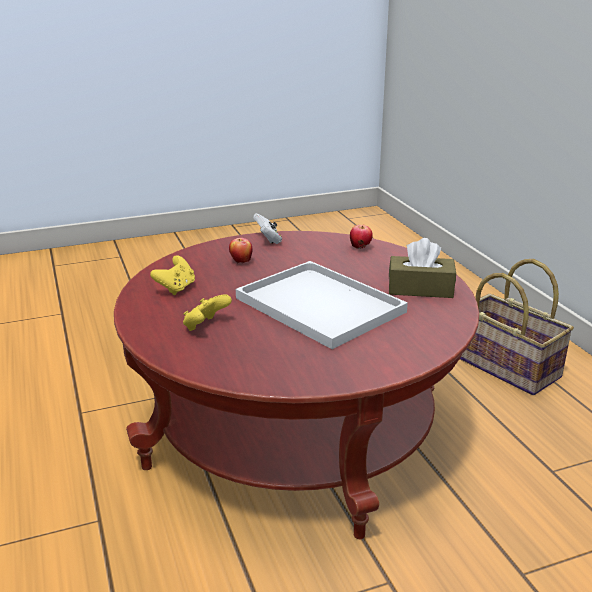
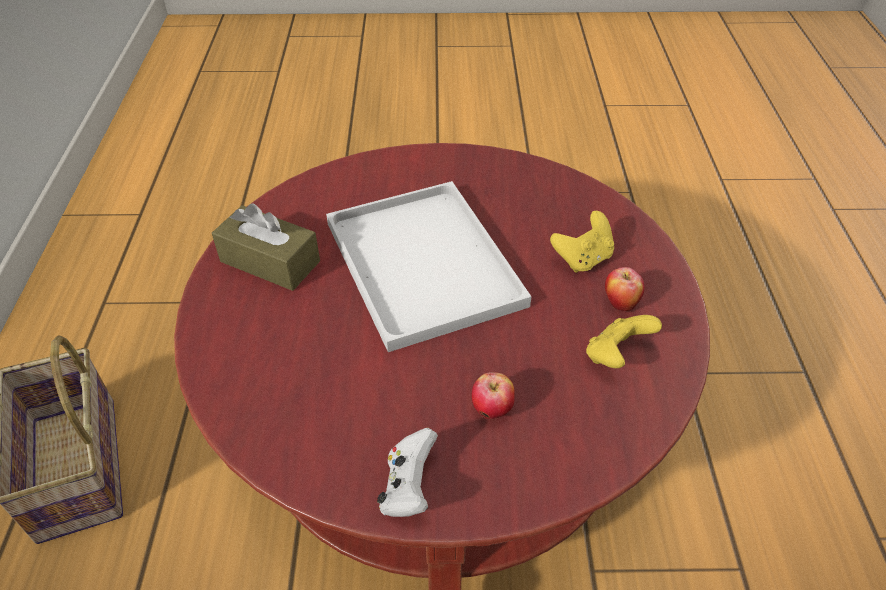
camera: 160 degrees left, 20 degrees up
apple [350,225,373,249] -> apple moved to [605,267,644,311]

